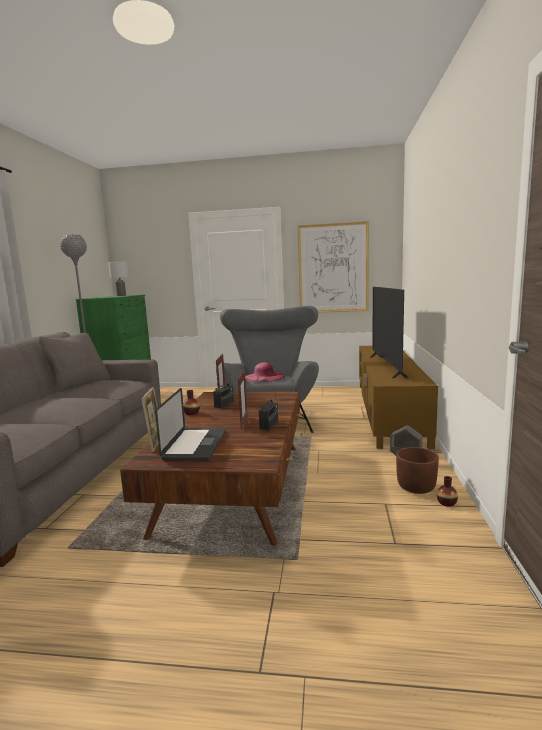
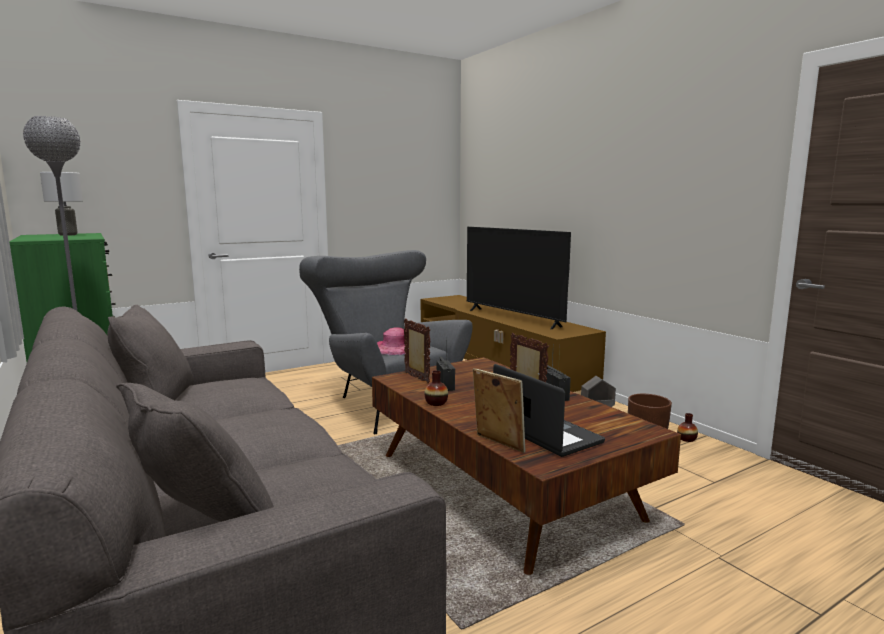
camera: 40 degrees left, 0 degrees up
picture [298,221,369,313] -> none

